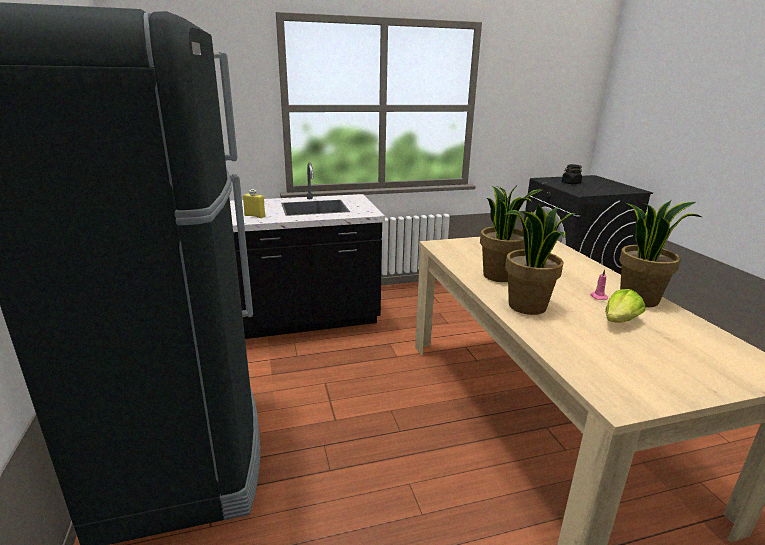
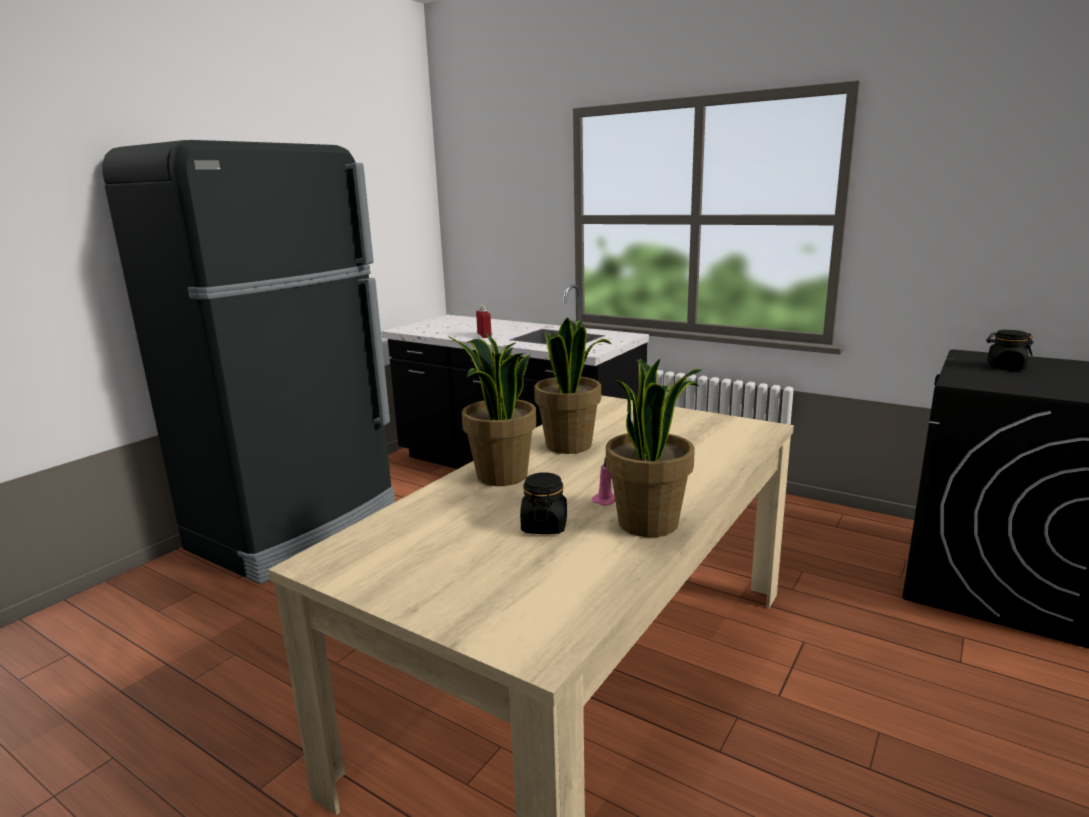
camera: 50 degrees right, 5 degrees down
yellow bottle [243,189,265,218] -> red bottle [476,305,492,338]
lettuce [605,289,645,323] -> black jar [520,472,567,534]

